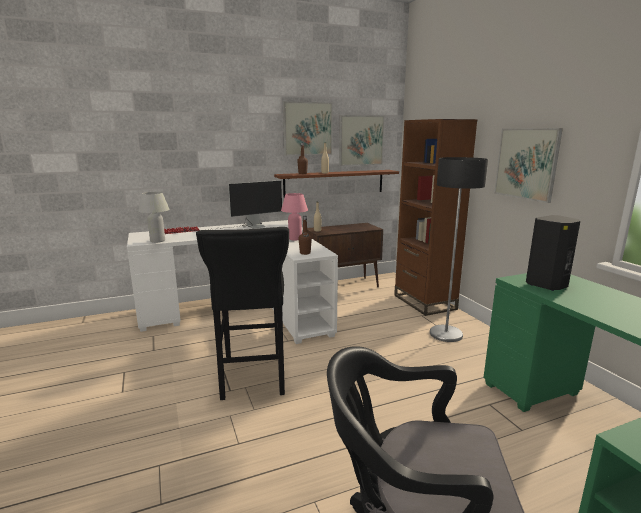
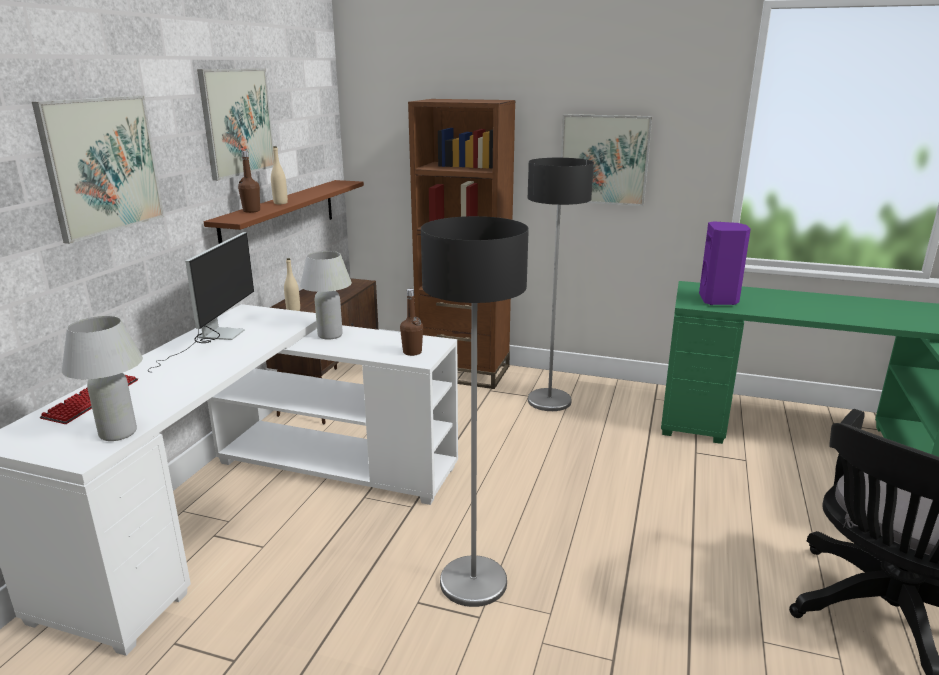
camera: 50 degrees left, 5 degrees up
black stool [196,227,289,400] -> floor lamp [421,216,529,607]
pink table lamp [281,193,308,241] -> white table lamp [300,251,352,340]
picture [339,115,385,166] -> picture moved to [32,96,164,244]
black speaker [526,215,580,291] -> purple speaker [699,221,751,305]

